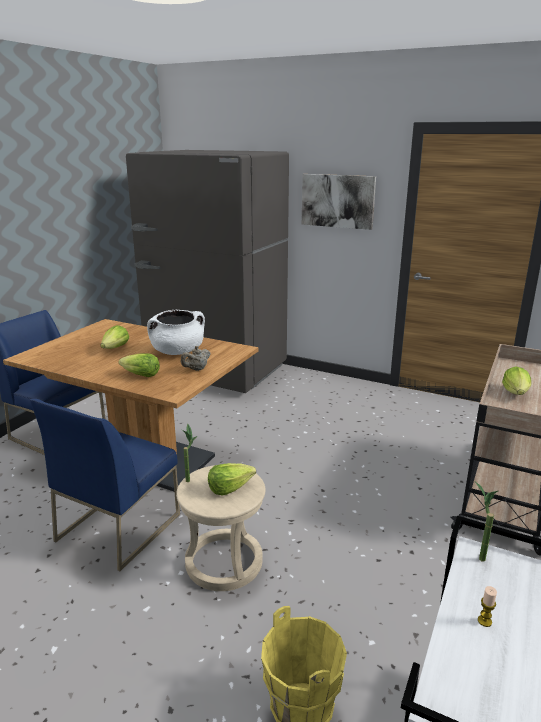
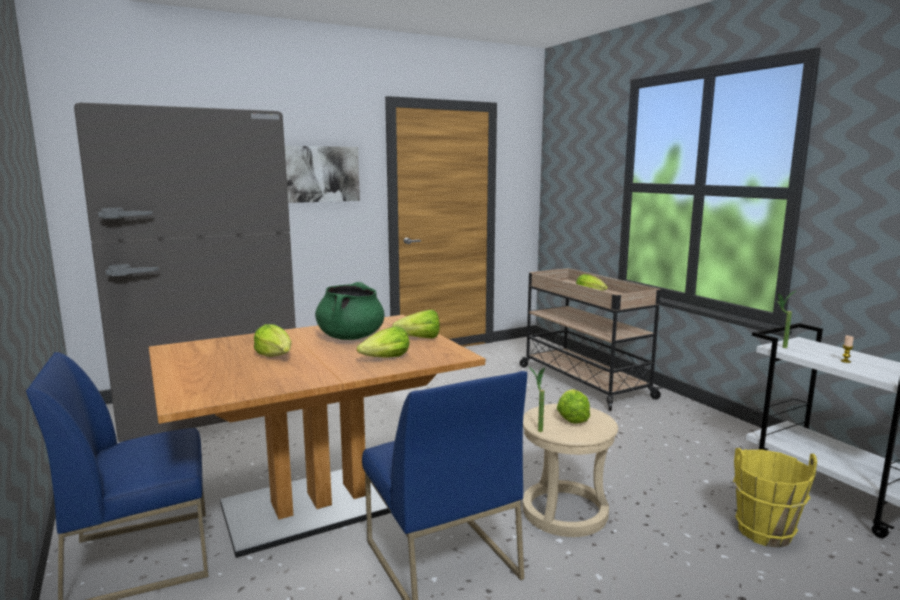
camera: 55 degrees left, 10 degrees down
white cooking pot [147,310,205,355] -> green cooking pot [315,282,384,340]
beige teapot [181,346,211,371] -> lettuce [392,310,440,338]

